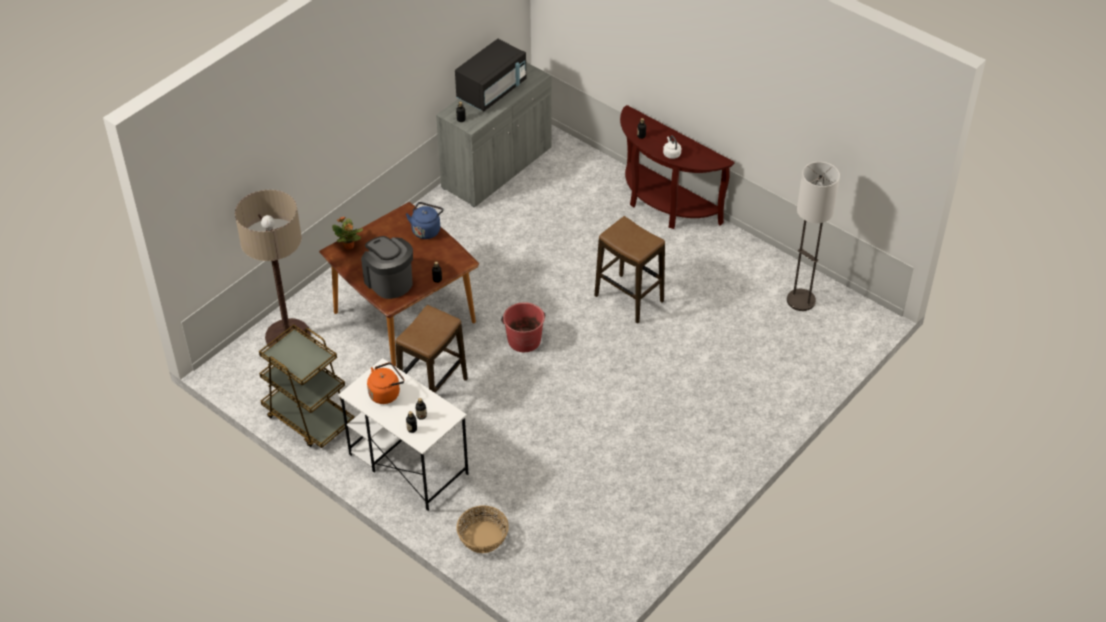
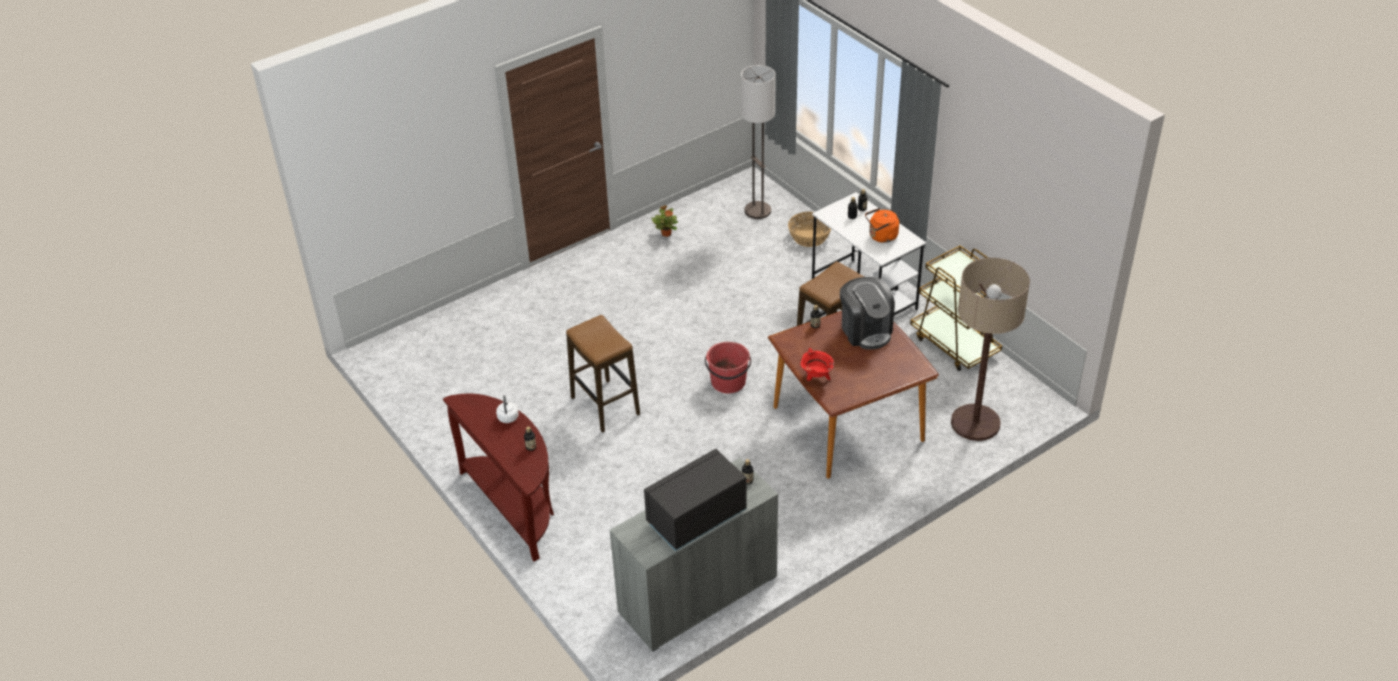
camera: 165 degrees left, 5 degrees down
potted plant [332,217,363,250] -> potted plant moved to [651,205,678,237]
blue kettle [406,202,443,239] -> red cooking pot [800,348,834,381]
floor lamp [787,162,840,311] -> floor lamp moved to [741,65,776,219]

